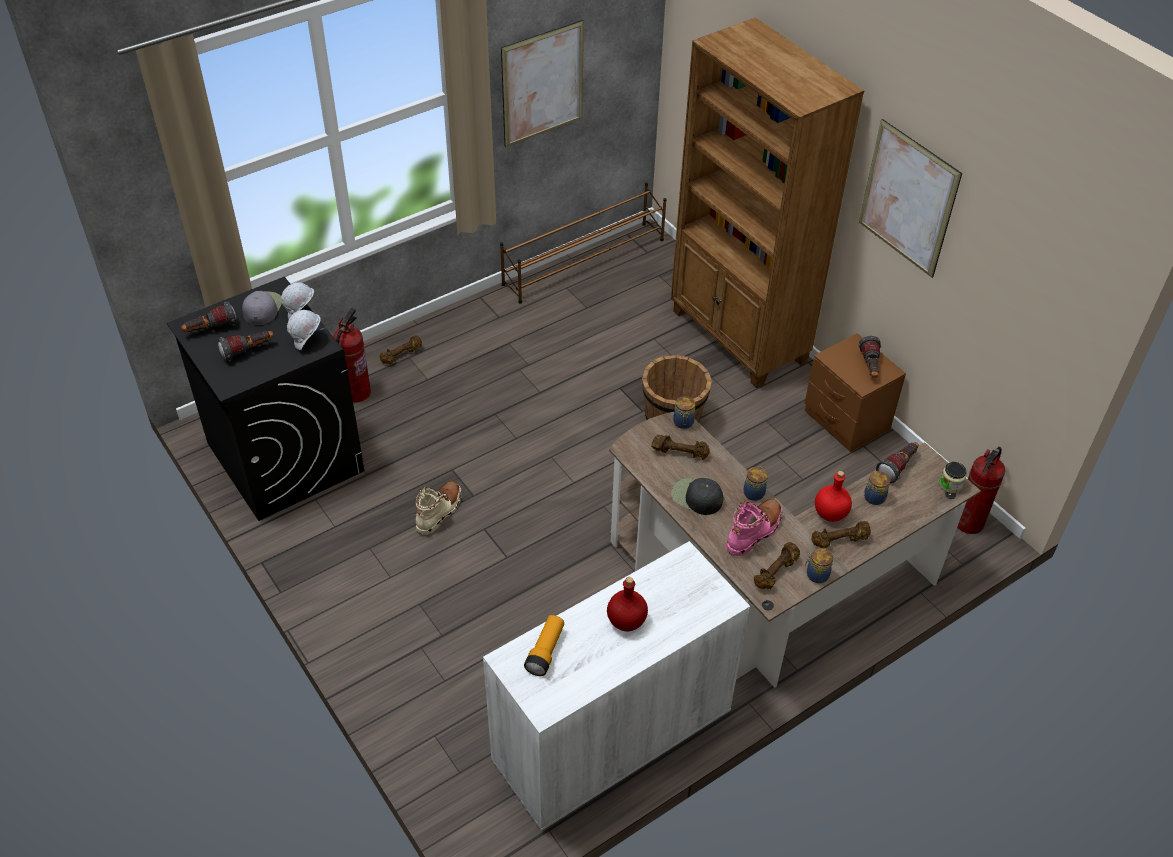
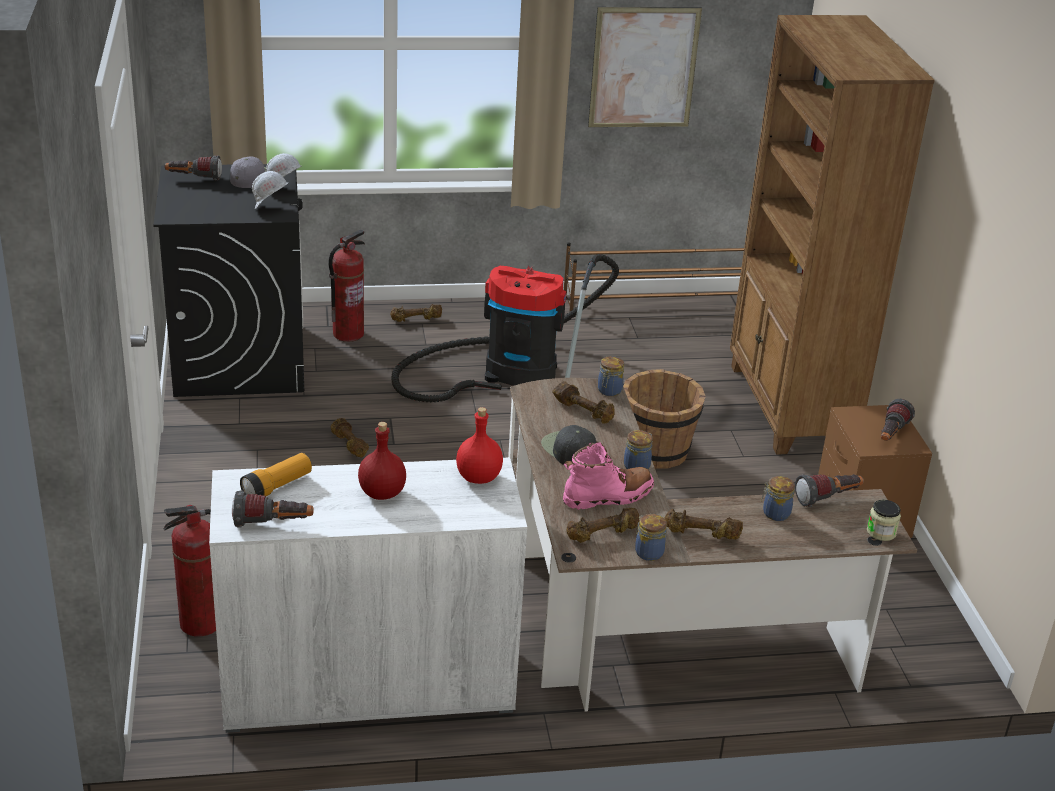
camera: 25 degrees right, 15 degrees down
flashlight [218,331,274,362] -> flashlight moved to [232,491,314,528]
beige boot [416,481,462,535] -> brown dumbbell [330,418,369,457]
red bottle [815,471,852,522] -> red bottle moved to [456,407,503,484]
picture [859,119,962,278] -> none
fire extinguisher [957,447,1005,534] -> fire extinguisher moved to [164,505,216,637]
none -> vacuum cleaner [391,254,619,402]

